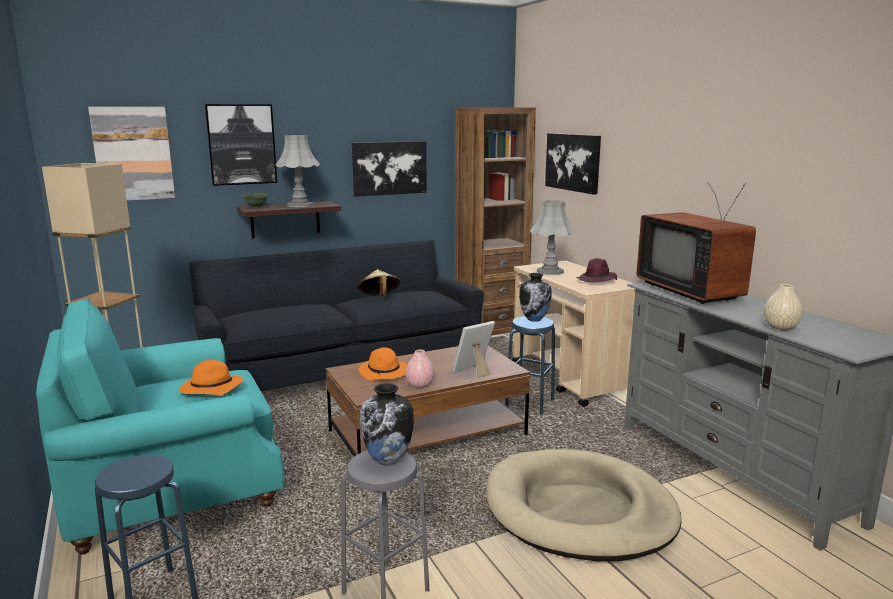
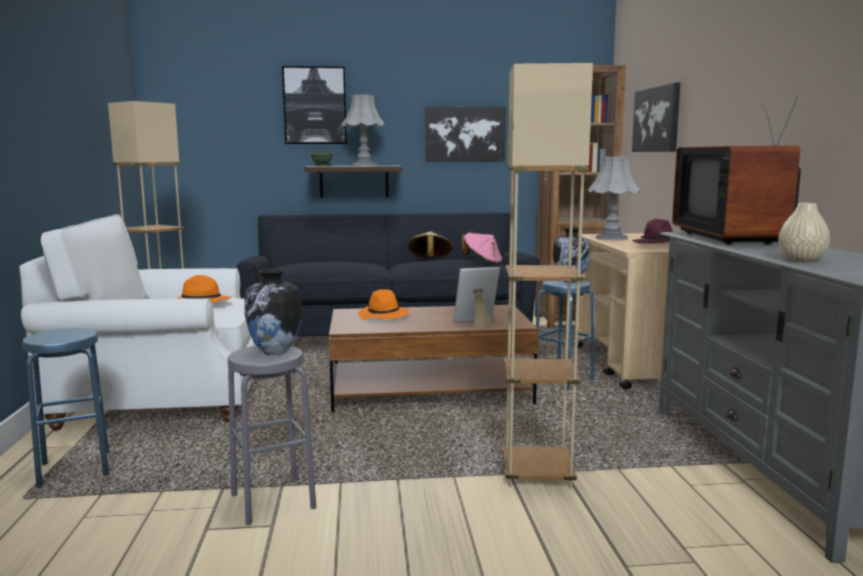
camera: 20 degrees right, 5 degrees down
turquoise armchair [36,298,285,555] -> white armchair [19,214,257,431]
picture [88,107,175,201] -> none
pink vase [406,350,435,388] -> none
beige dog bed [486,449,681,561] -> beige floor lamp [502,63,593,489]
none -> pink hat [462,233,502,264]

